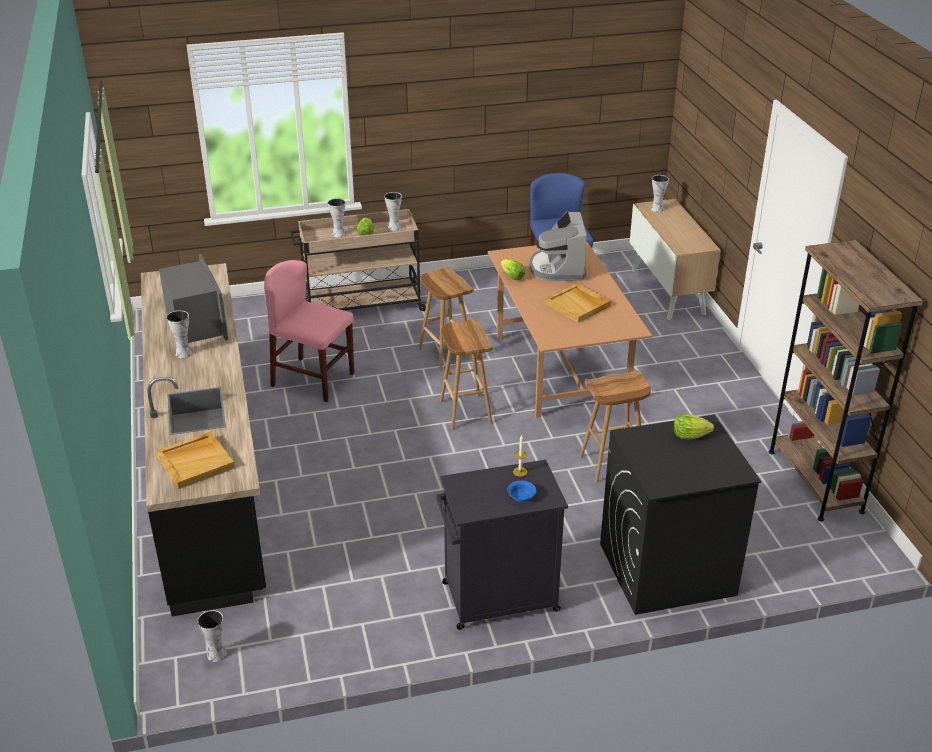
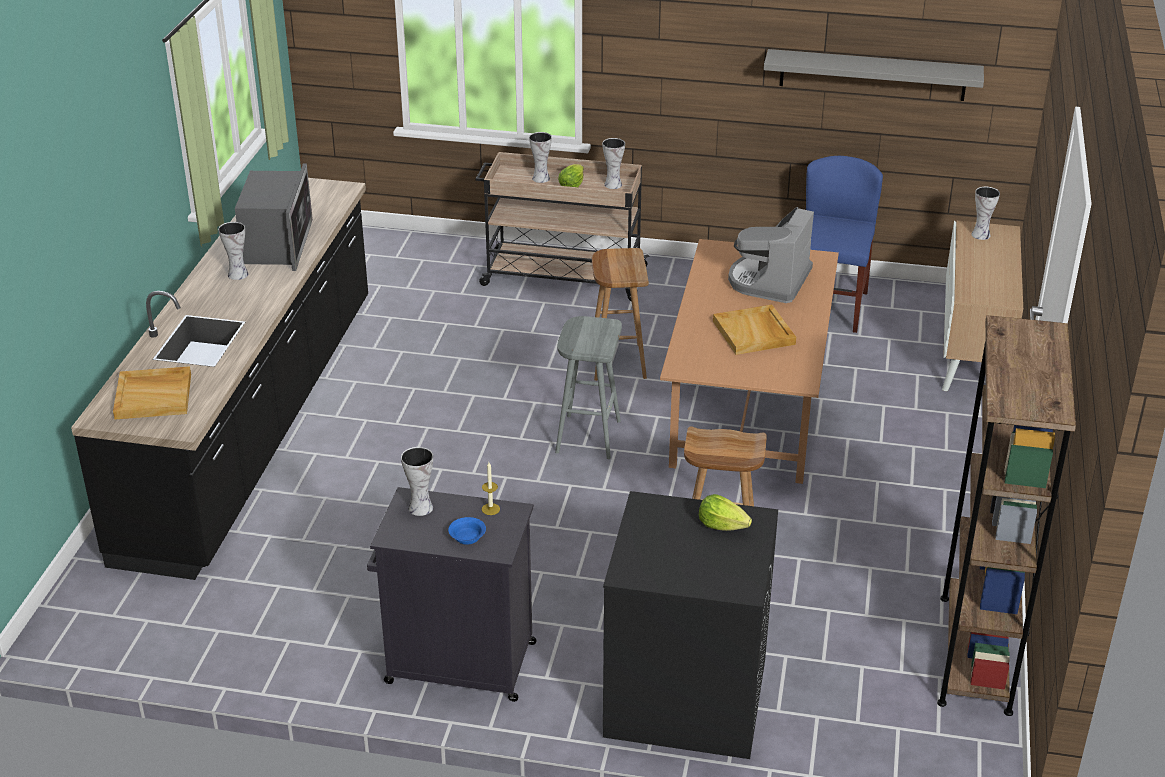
camera: 25 degrees right, 0 degrees up
vase [198,610,227,662] -> vase moved to [401,447,433,516]
pink chair [264,260,354,402] -> none
brown stool [440,319,493,430] -> grey stool [555,316,622,459]
lettuce [500,259,525,280] -> none
none -> grey shelf [764,49,984,101]

